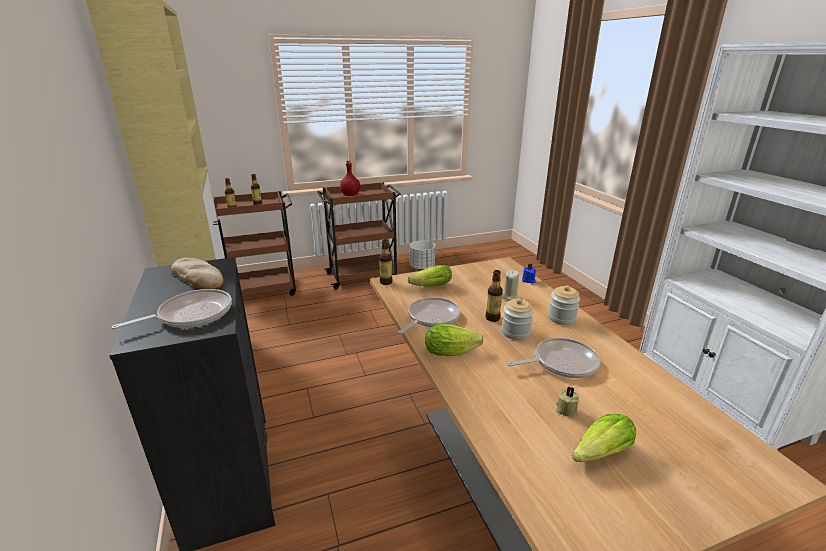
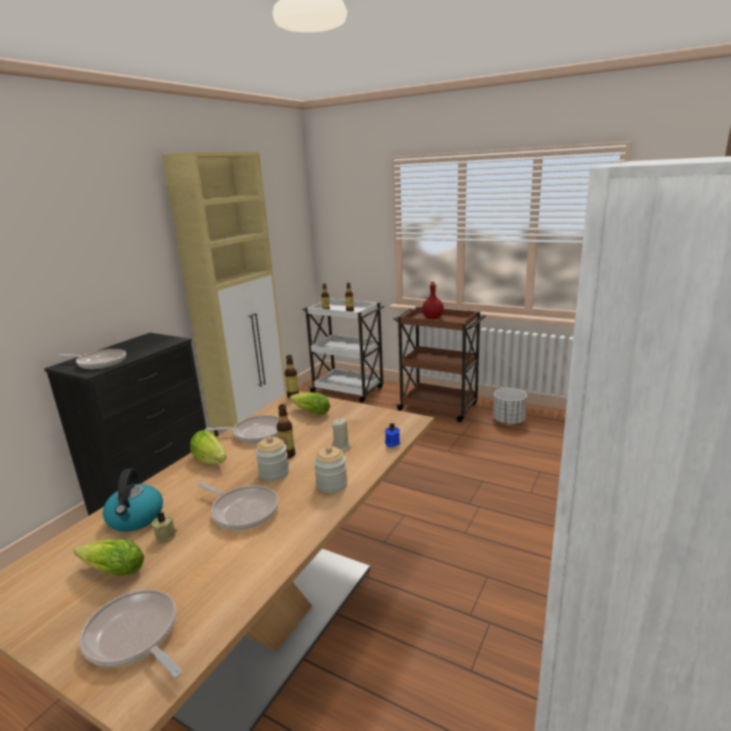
camera: 50 degrees right, 5 degrees down
bread [171,258,223,289] -> none
brown cart [213,191,296,296] -> white cart [302,298,384,403]
none -> frying pan [79,589,183,678]
none -> kettle [103,468,163,532]

